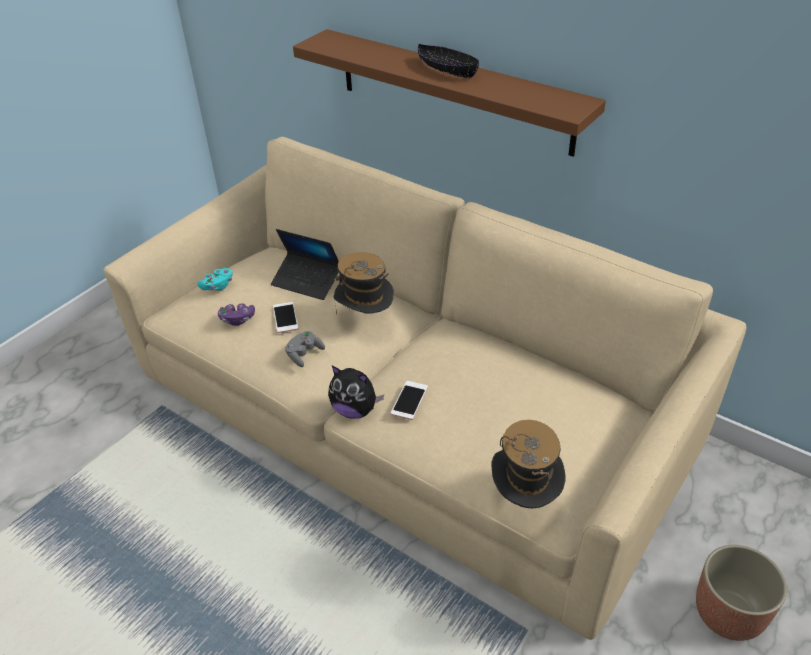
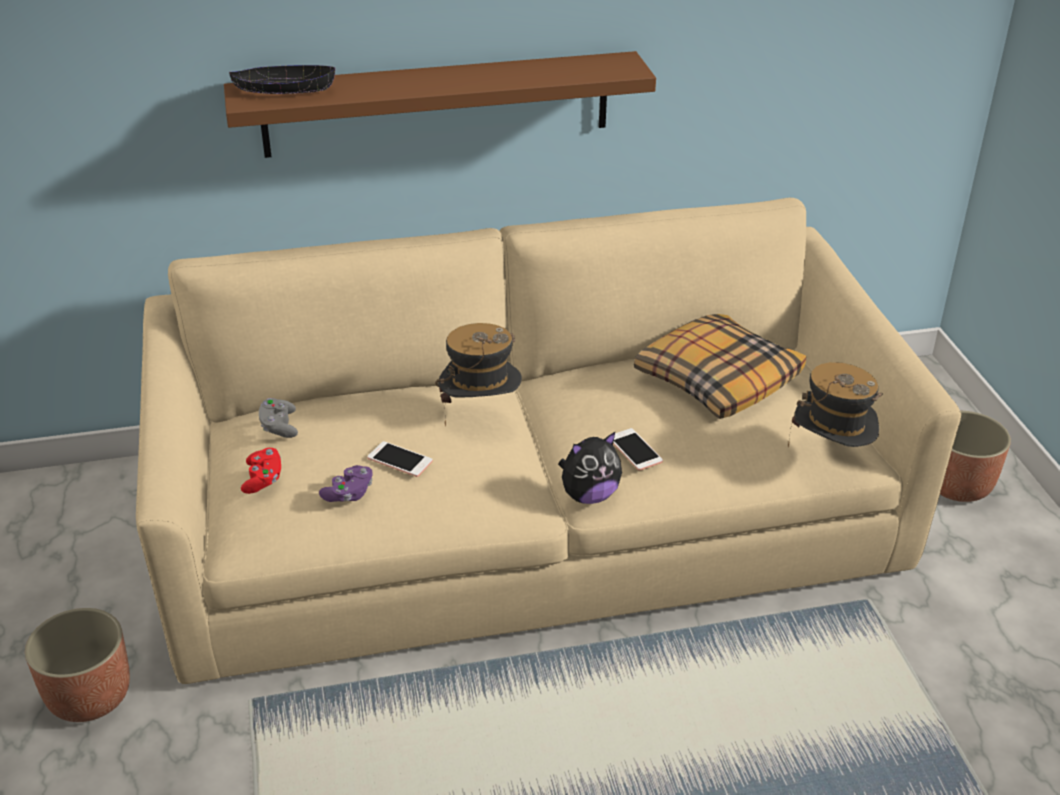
camera: 50 degrees left, 5 degrees down
turquoise game controller [197,268,233,291] -> red game controller [241,448,281,494]
laptop [271,229,339,300] -> none
grey game controller [285,331,325,367] -> grey game controller moved to [259,398,298,438]
black bowl [418,43,479,78] -> black bowl moved to [229,65,335,94]
none -> planter [25,608,130,722]
none -> pillow [634,314,806,419]

